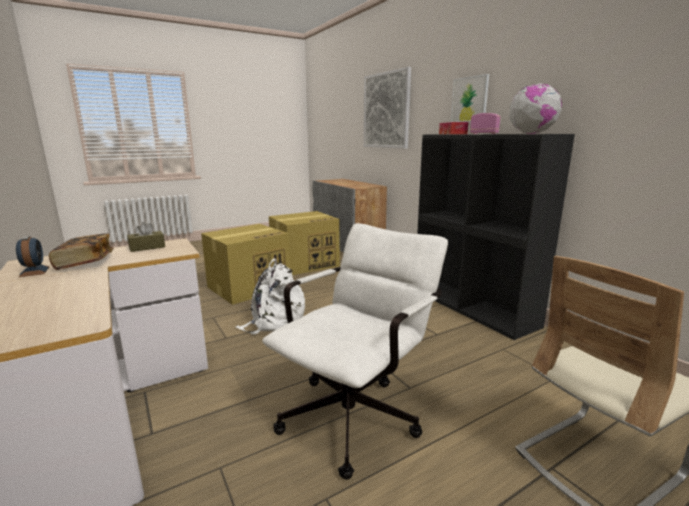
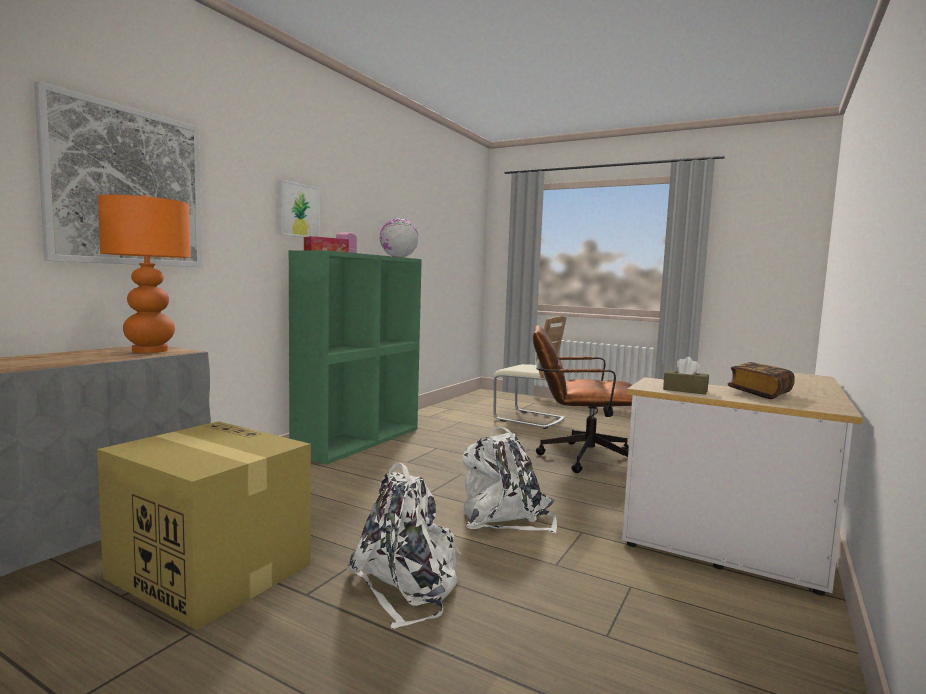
camera: 120 degrees left, 10 degrees down
alarm clock [16,236,50,277] -> none
cardboard box [201,224,290,305] -> white backpack [347,463,461,629]
white office chair [262,223,448,480] -> brown office chair [532,326,633,473]
black bookcase [417,134,575,340] -> green bookcase [289,250,422,464]
none -> orange table lamp [98,195,190,353]

